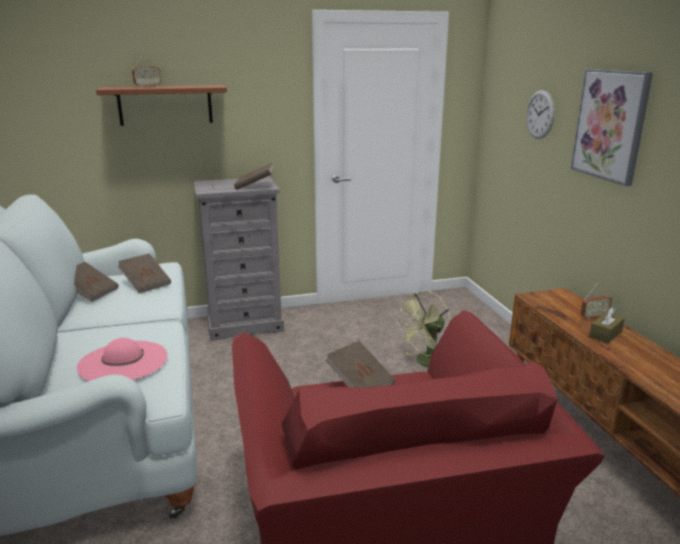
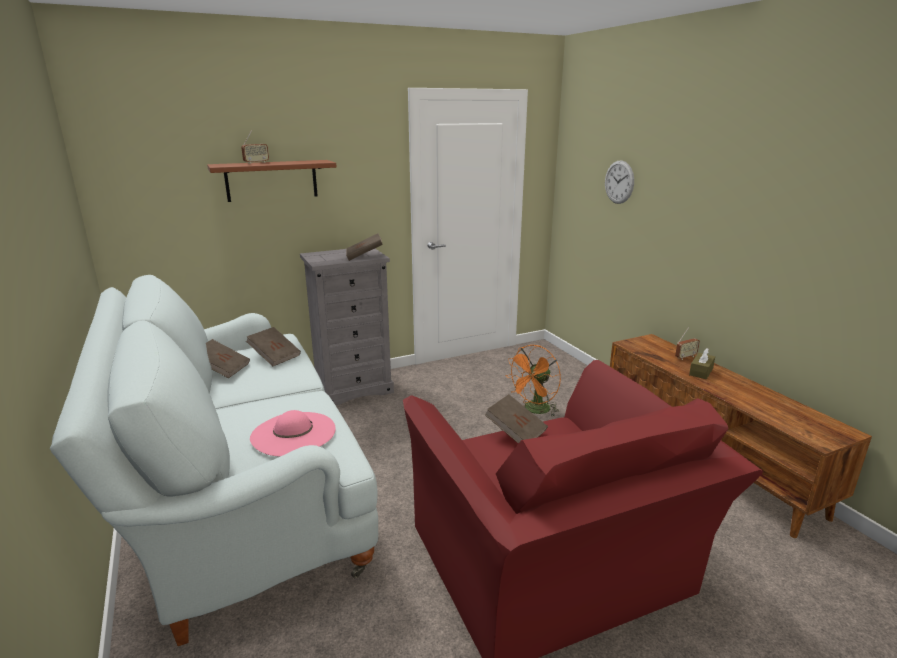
camera: 10 degrees left, 0 degrees up
green fan [397,291,451,367] -> orange fan [506,345,561,417]
picture [571,69,653,186] -> none

